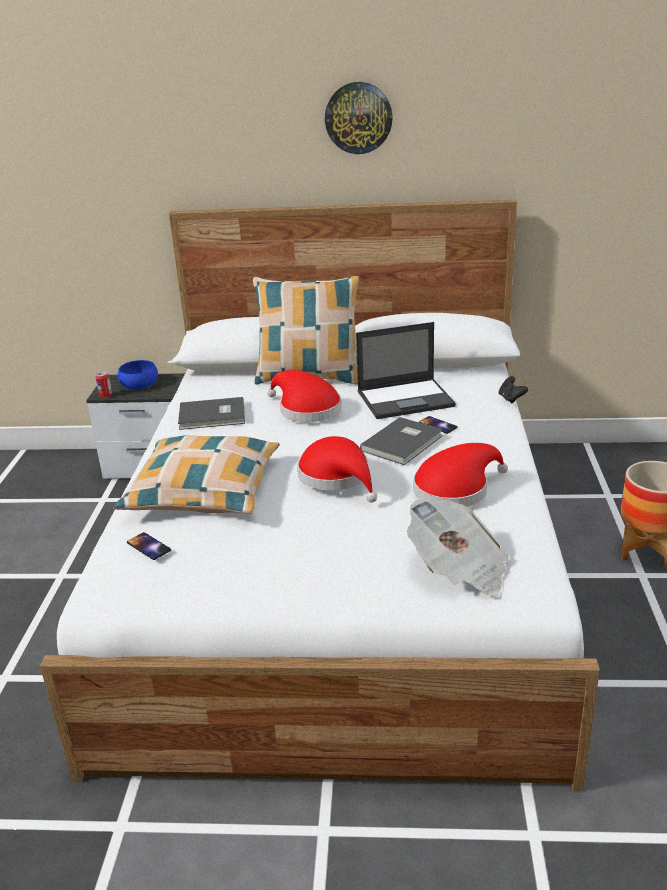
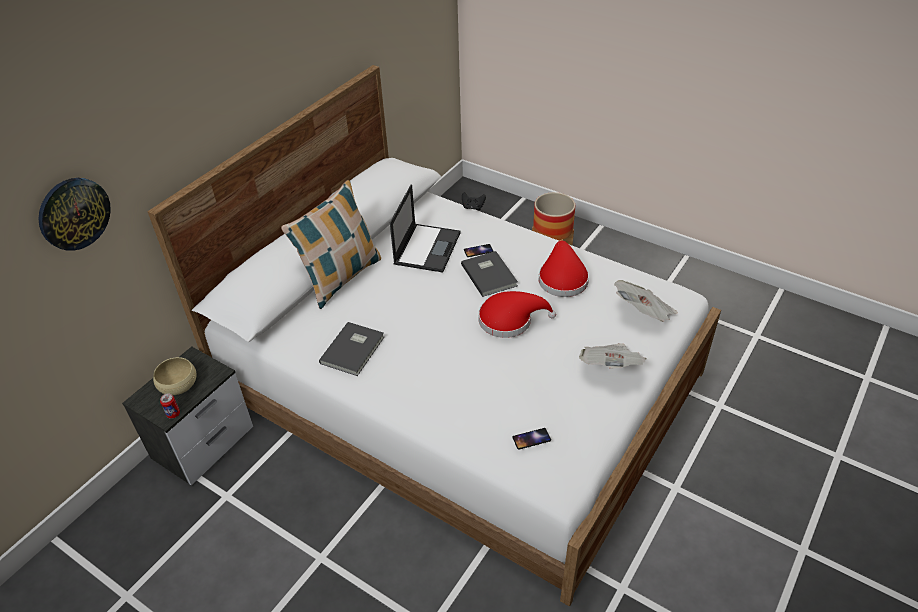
camera: 60 degrees left, 15 degrees up
pillow [113,435,279,514] -> none
blue bowl [118,360,158,389] -> beige bowl [153,357,197,395]
red hat [267,370,341,422] -> none
wall clock [325,82,393,154] -> wall clock moved to [38,178,111,251]
none -> newspaper [579,343,647,368]

